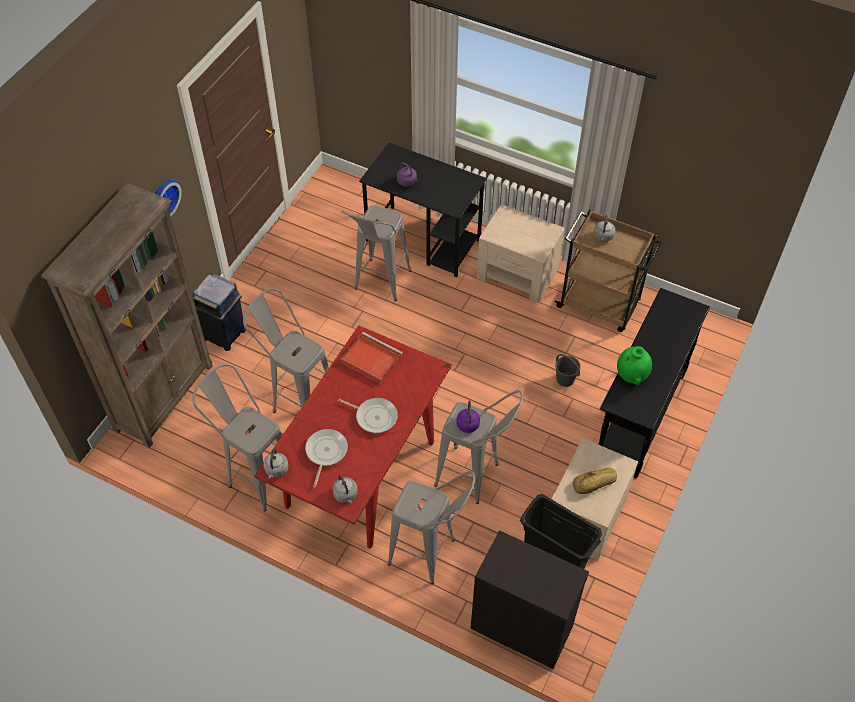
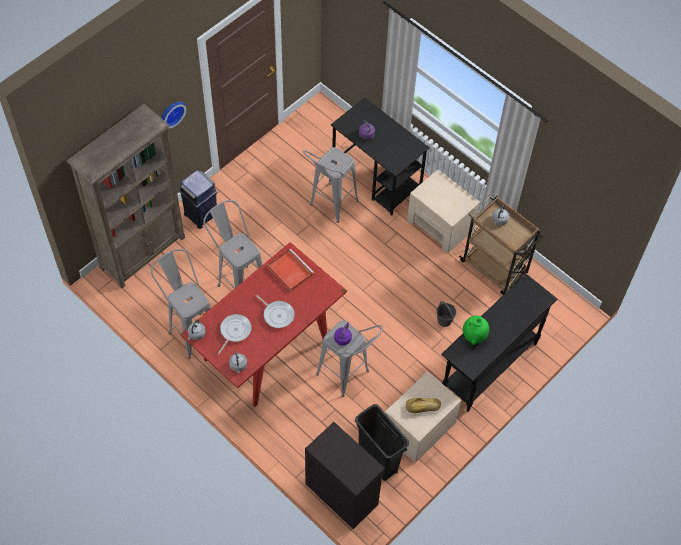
camera: 15 degrees right, 5 degrees up
grey stool [387,471,475,584] -> none

